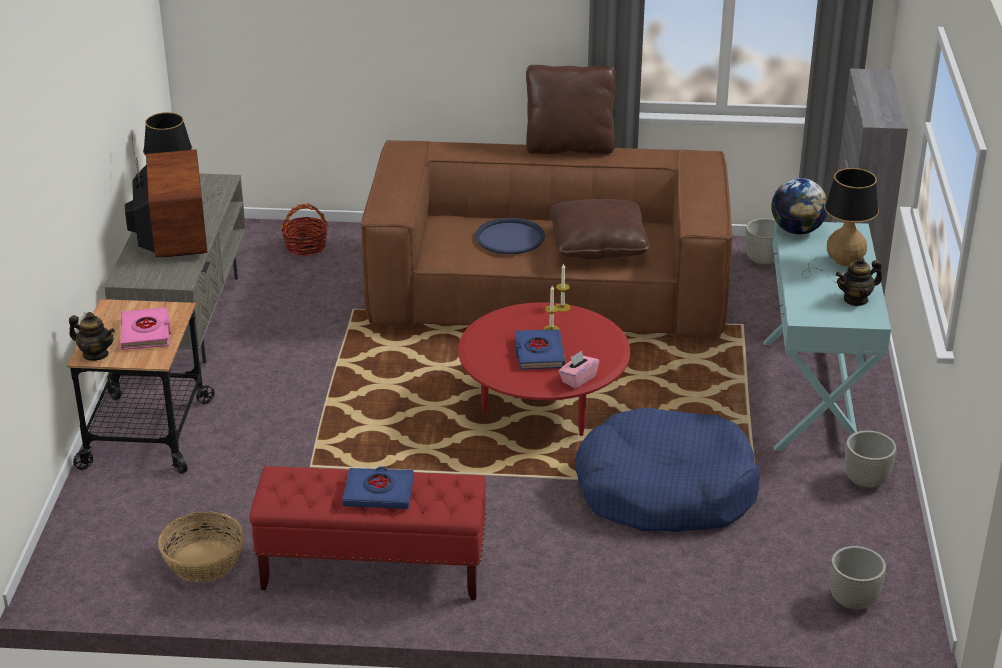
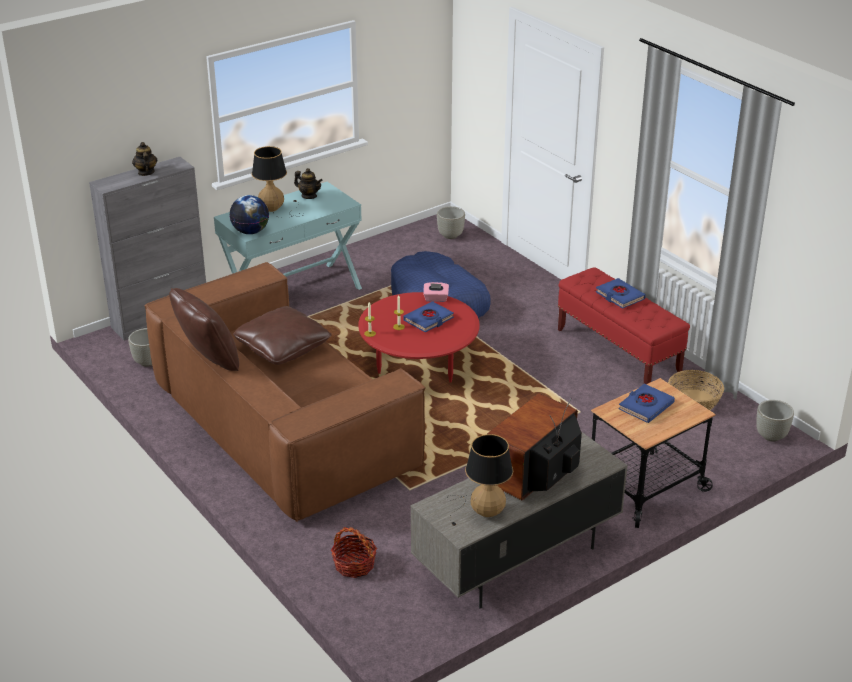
camera: 130 degrees left, 0 degrees up
teapot [69,312,115,361] -> teapot moved to [132,142,157,176]
pink book [120,307,171,350] -> blue book [618,384,675,423]
blue tray [475,218,545,254] -> none
grey planter [845,430,896,489] -> grey planter moved to [756,400,794,442]

